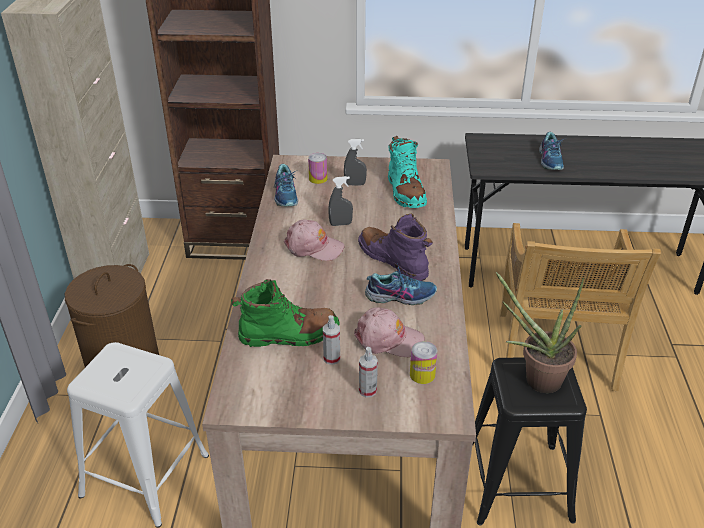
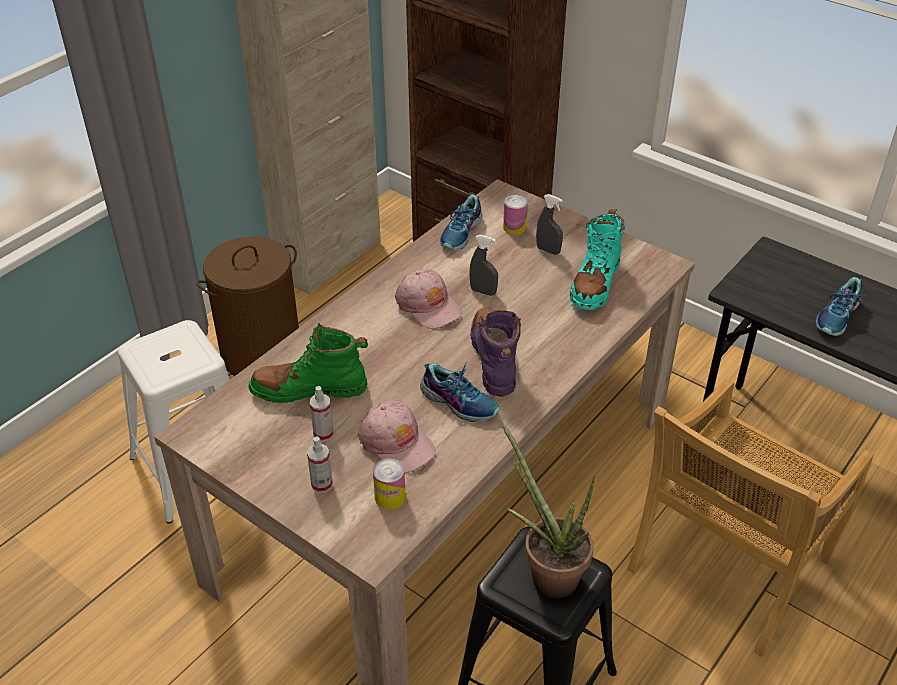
camera: 35 degrees right, 5 degrees up
green boot [231,279,340,347] -> green boot turned 150 degrees clockwise [248,323,368,403]

